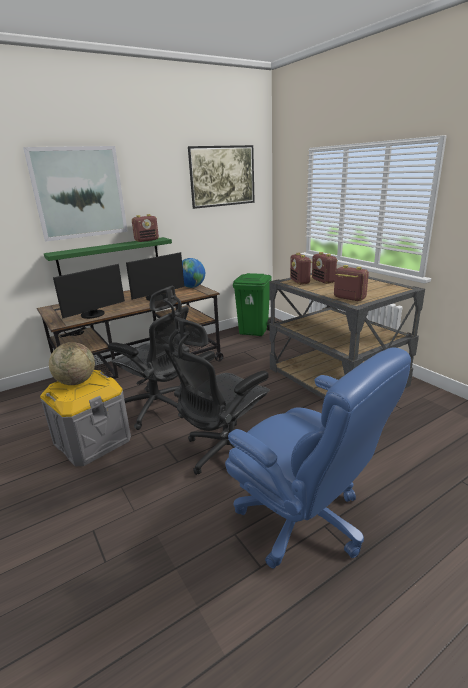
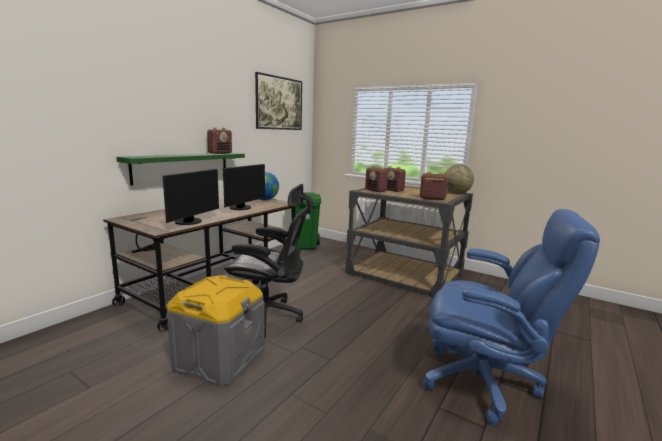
camera: 25 degrees left, 10 degrees down
picture [23,146,128,241] -> none
globe [49,342,95,385] -> globe moved to [444,164,474,194]
office chair [163,317,270,475] -> none

